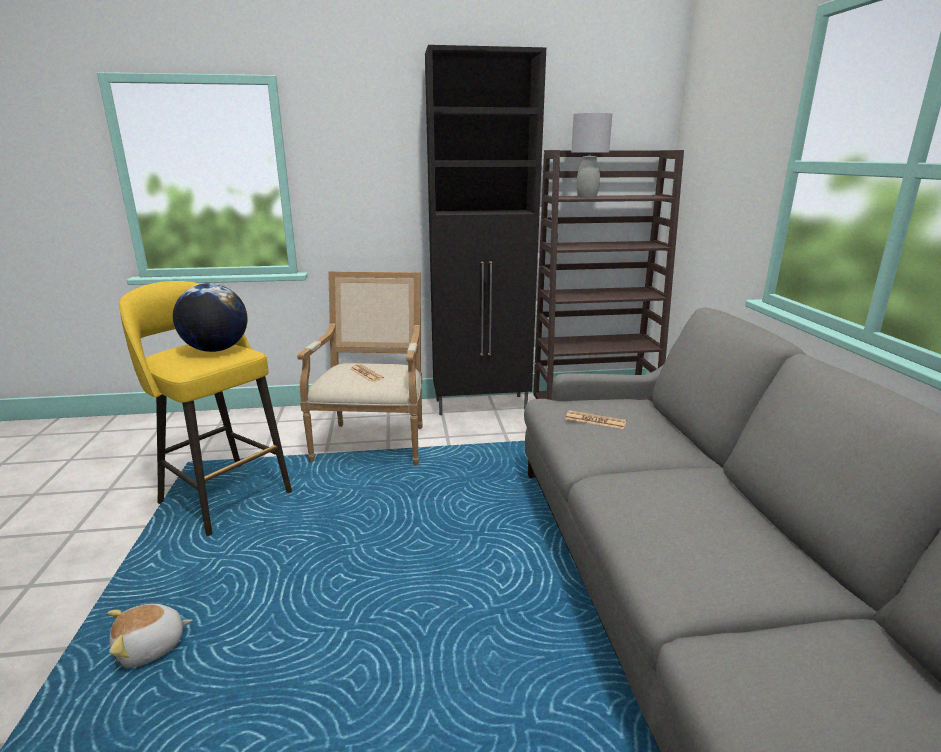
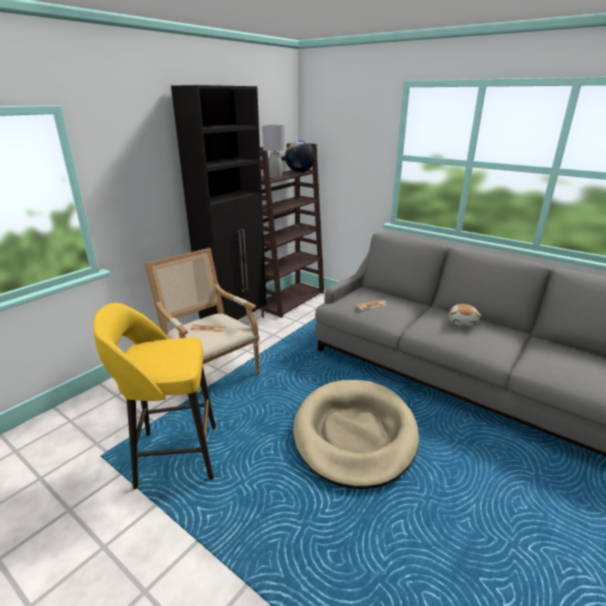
camera: 45 degrees left, 5 degrees up
plush toy [108,604,193,667] -> plush toy moved to [449,304,481,327]
globe [173,283,248,352] -> globe moved to [285,140,315,172]
none -> beige dog bed [293,380,419,489]

